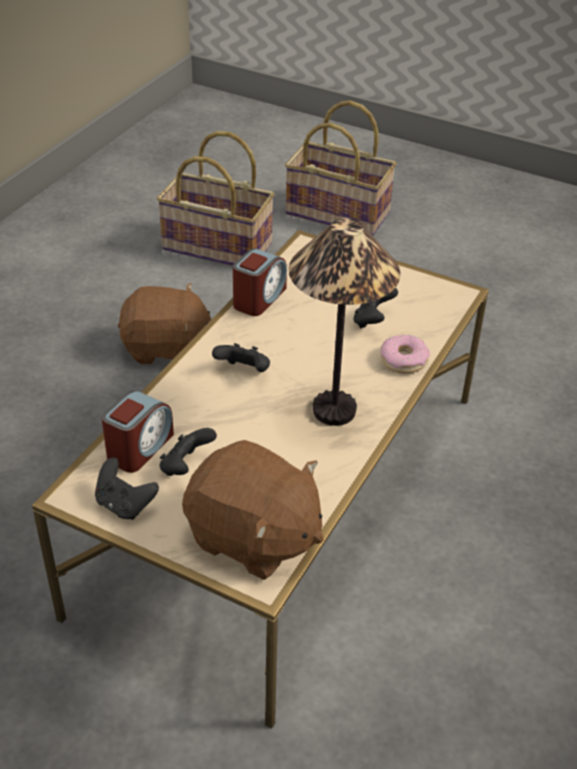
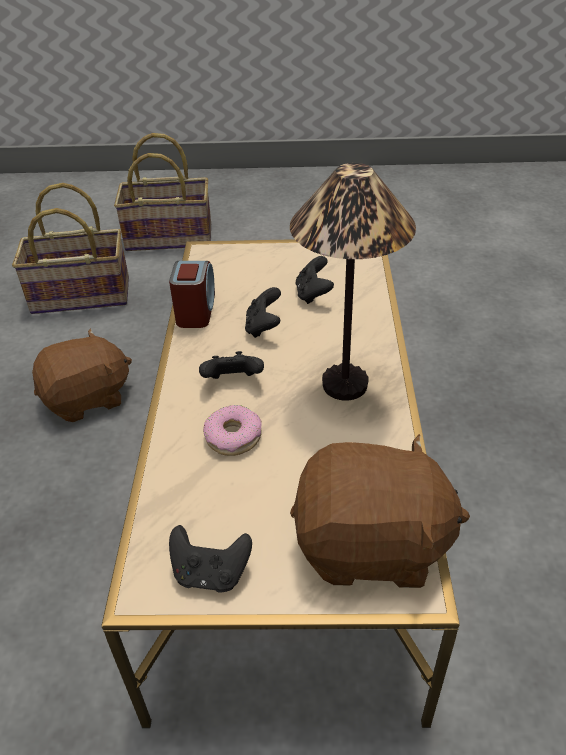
camera: 25 degrees left, 0 degrees up
alarm clock [102,391,174,473] -> none
black game controller [160,428,217,476] -> black game controller moved to [245,287,281,338]
donut [380,335,430,373] -> donut moved to [203,405,262,456]

